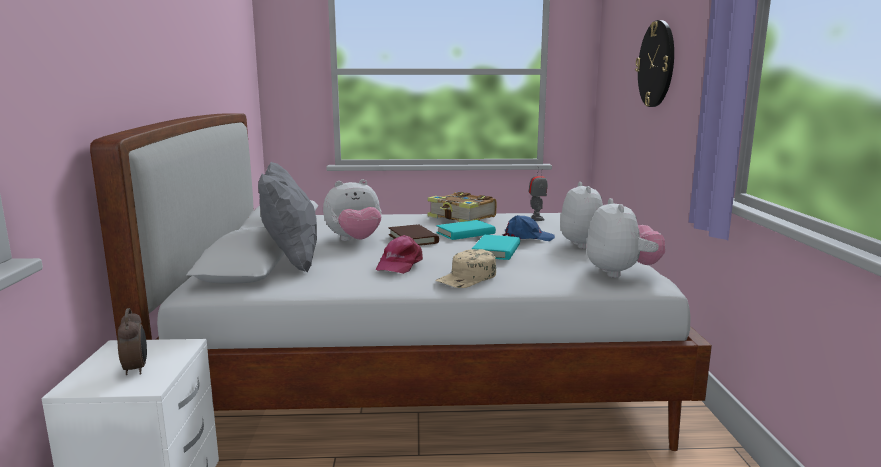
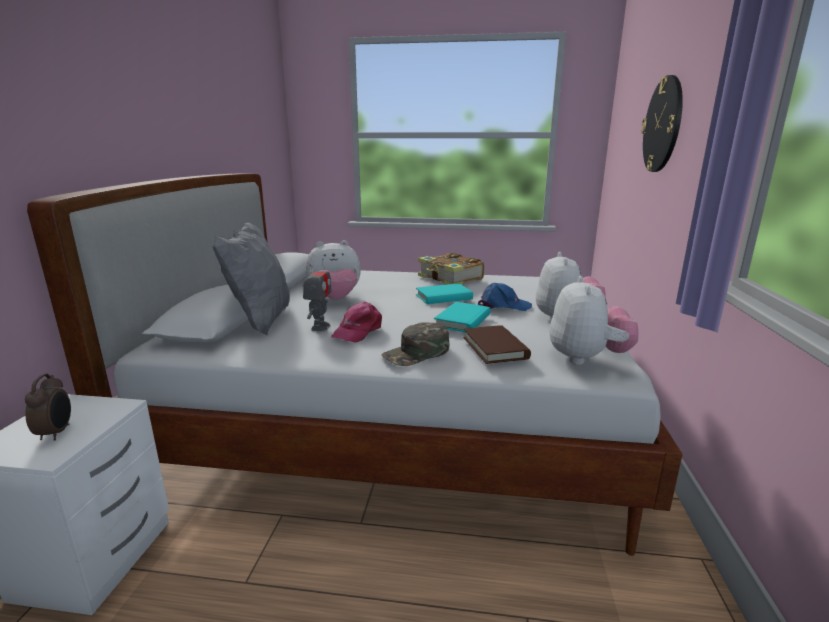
camera: 10 degrees right, 5 degrees up
brown book [389,224,439,246] -> brown book moved to [463,325,531,364]
beige cap [435,249,496,288] -> green cap [381,322,449,366]
toy robot [529,169,548,221] -> toy robot moved to [303,258,331,331]

